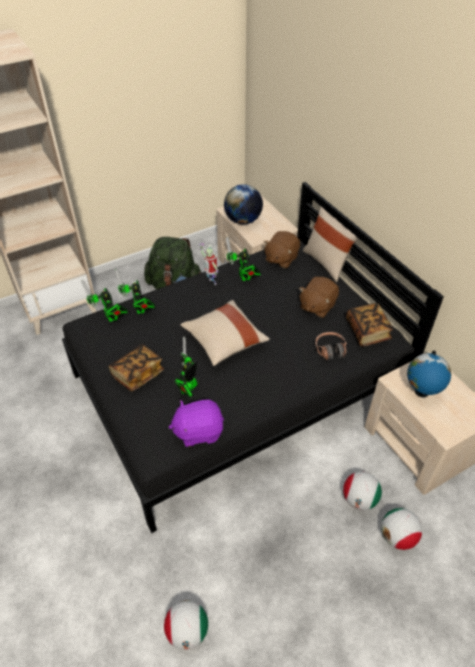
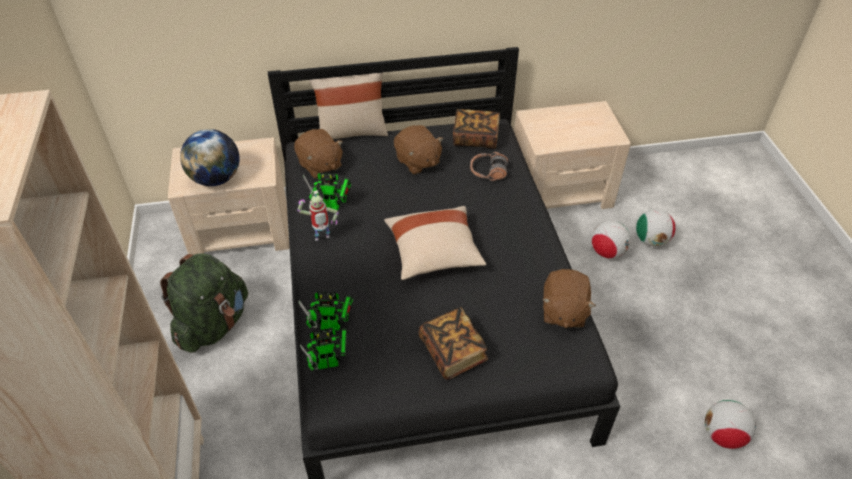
camera: 70 degrees left, 0 degrees up
purple plush toy [169,400,224,447] -> brown plush toy [542,269,596,328]
toy robot [174,337,197,398] -> none
globe [407,351,451,397] -> none

